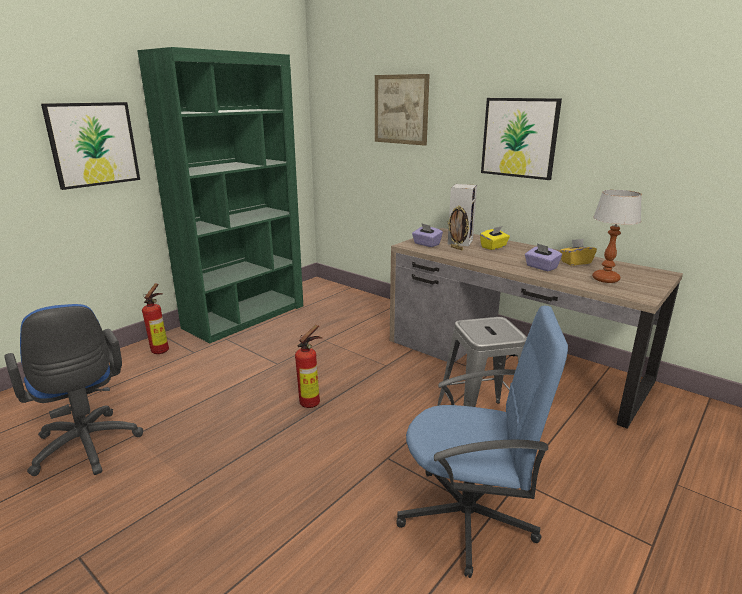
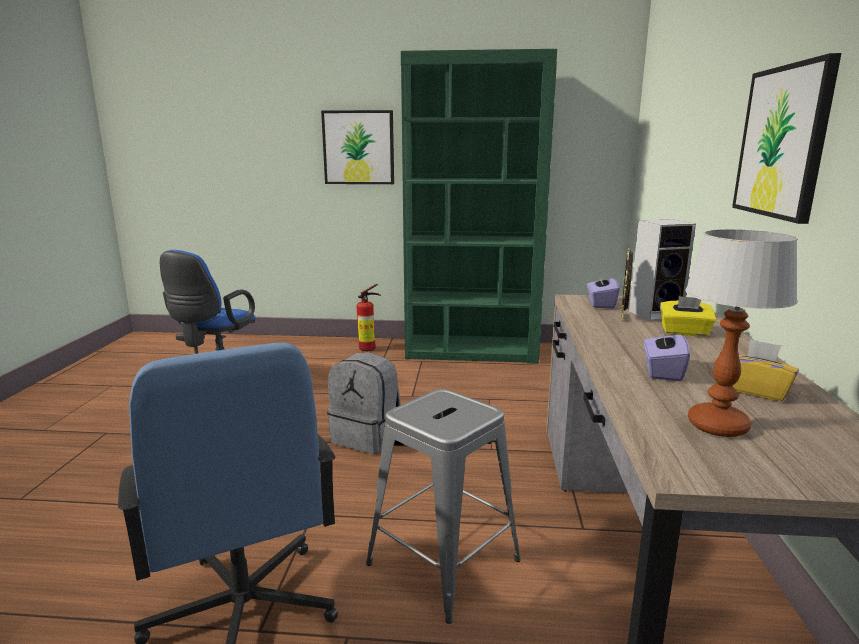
camera: 55 degrees right, 5 degrees down
fire extinguisher [295,325,323,408] -> grey backpack [327,353,401,454]
picture [375,74,430,146] -> none

